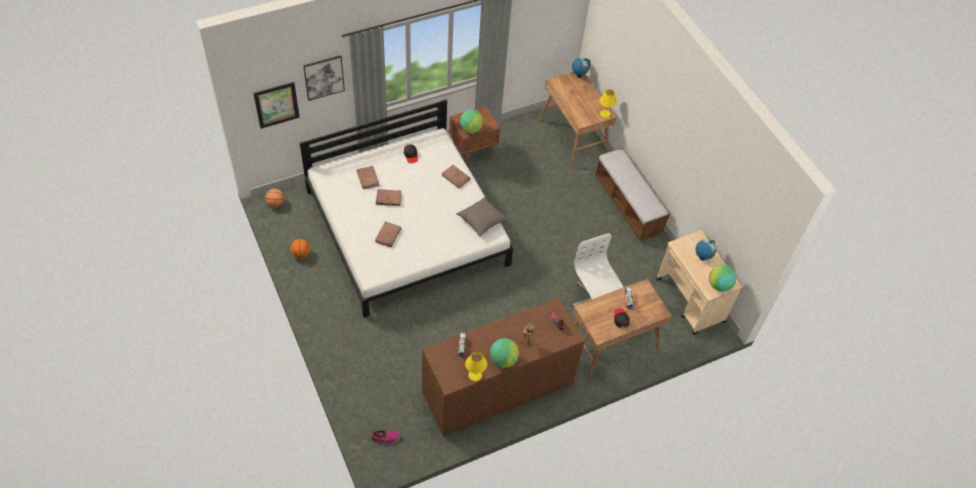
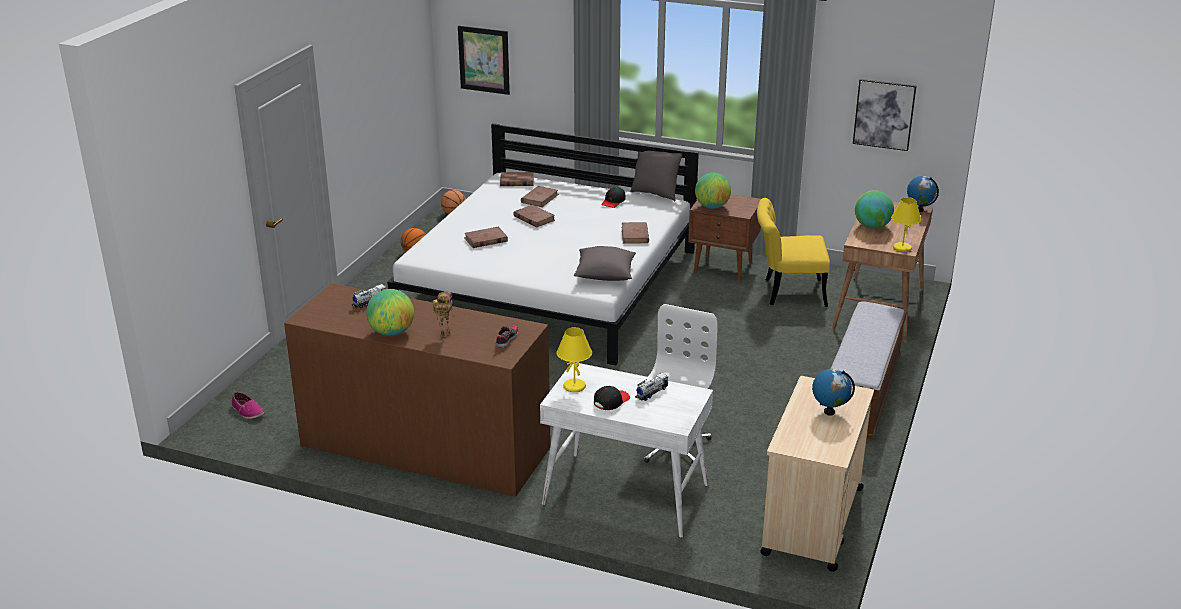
camera: 50 degrees right, 25 degrees down
picture [303,55,345,101] -> picture moved to [853,79,917,151]
yellow table lamp [465,352,487,382] -> yellow table lamp moved to [557,327,592,392]
brown desk [572,279,672,379] -> white desk [540,362,713,538]
globe [709,265,736,291] -> globe moved to [855,190,894,229]
none -> brown book [500,172,534,186]
none -> grey pillow [630,142,682,201]
none -> yellow chair [757,198,830,307]

